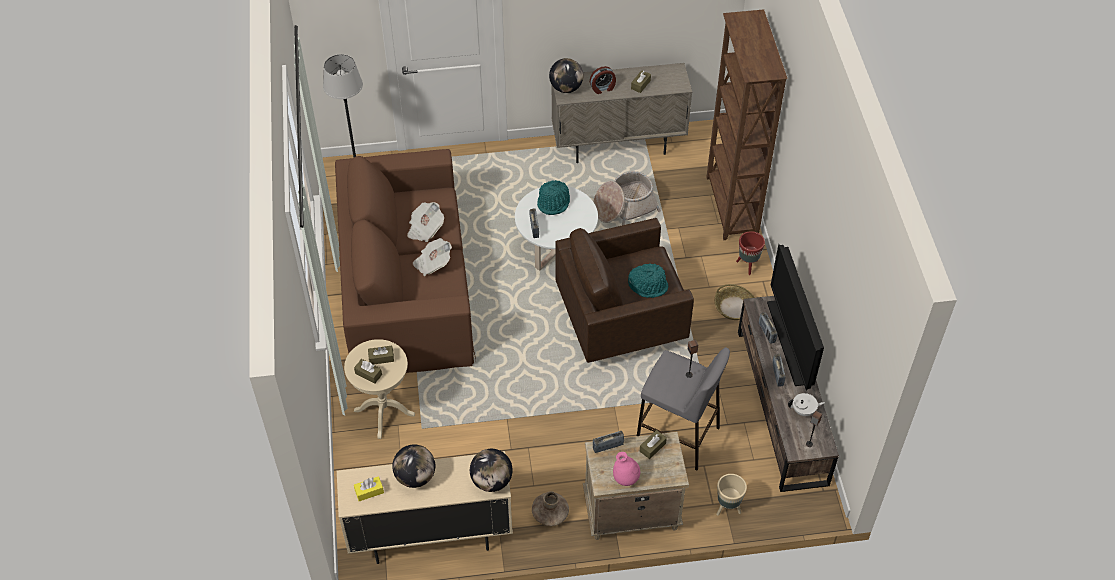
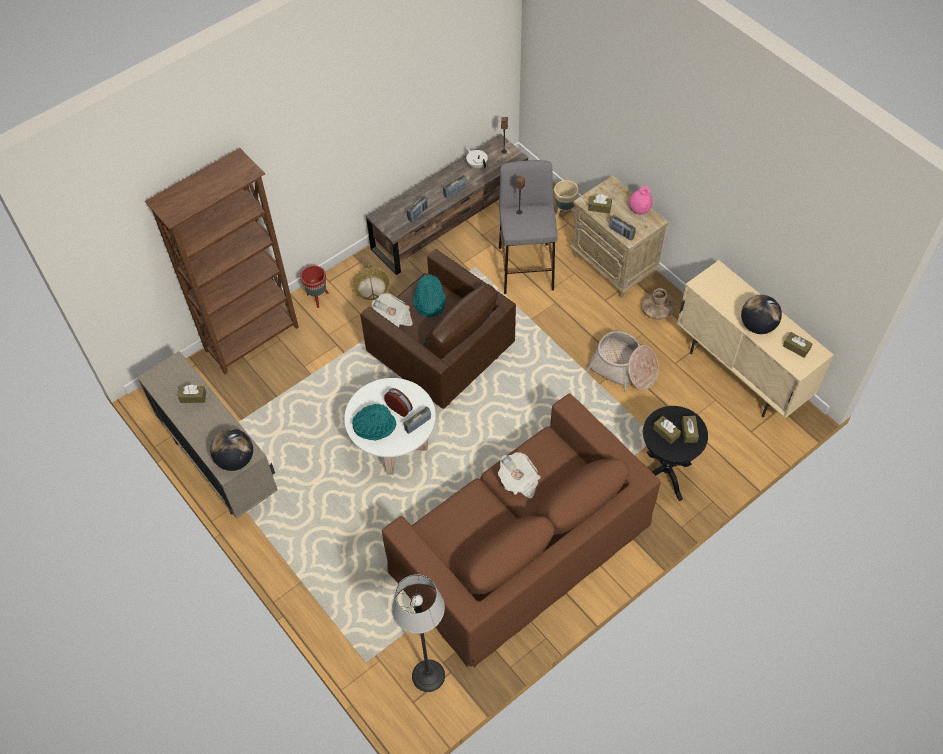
camera: 120 degrees left, 5 degrees up
beige side table [344,339,415,439] -> black side table [643,406,708,501]
yellow tissue box [354,476,384,501] -> brown tissue box [783,332,813,358]
newspaper [407,202,444,242] -> newspaper moved to [372,293,413,327]
globe [470,449,513,492] -> none
alarm clock [590,66,616,94] -> alarm clock moved to [384,388,413,417]
basket [593,171,661,225] -> basket moved to [586,331,659,391]
television [767,244,824,390] -> none

